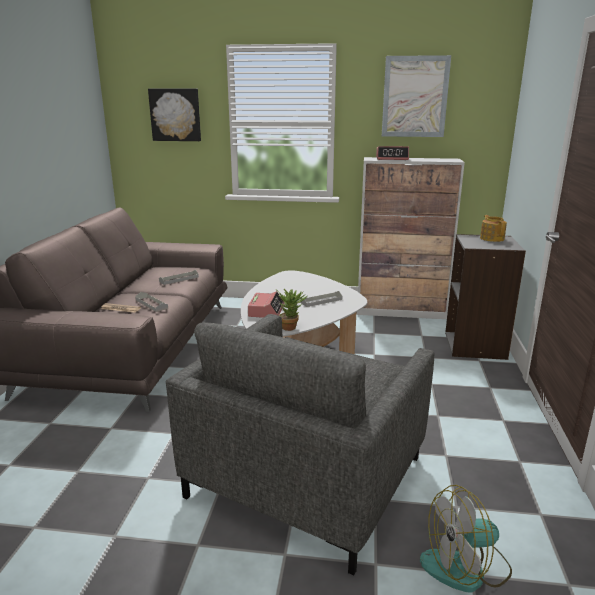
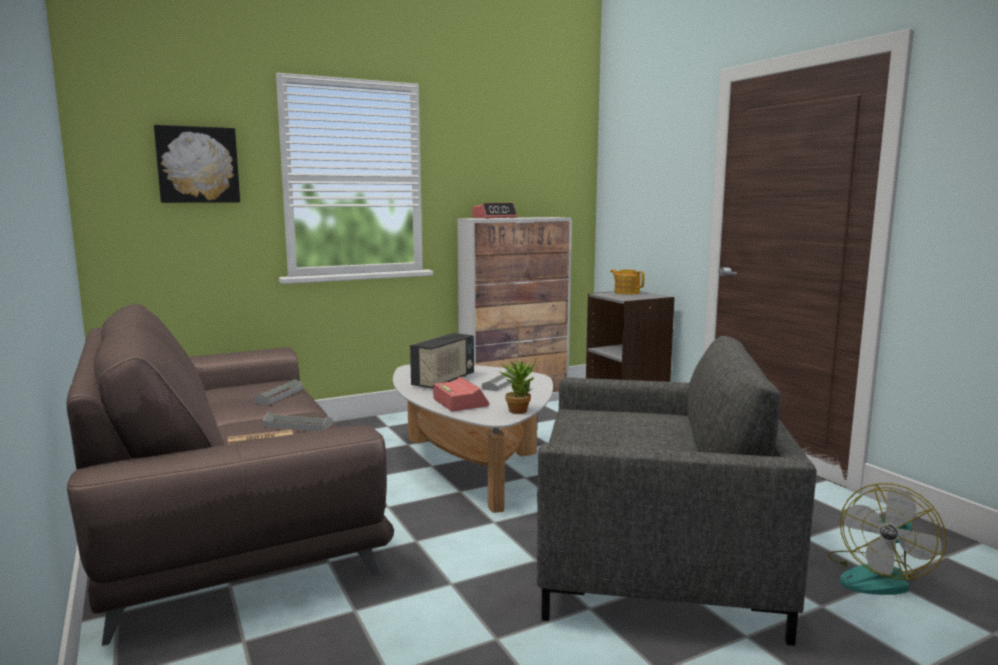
camera: 35 degrees left, 10 degrees down
grey armchair [165,314,435,576] -> grey armchair turned 75 degrees counterclockwise [537,336,817,646]
picture [382,55,451,137] -> none
none -> radio [410,333,474,389]

